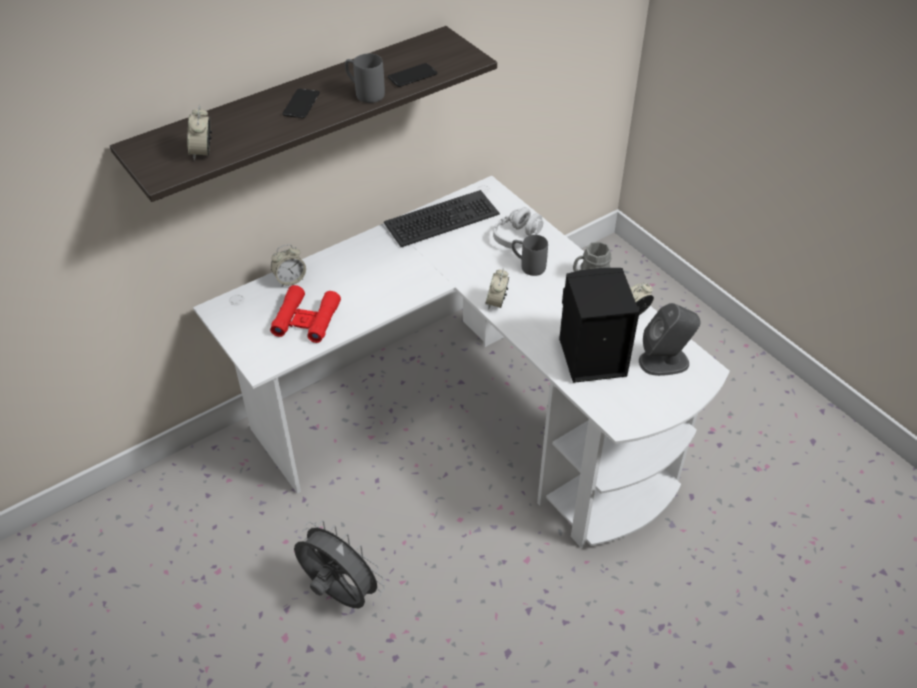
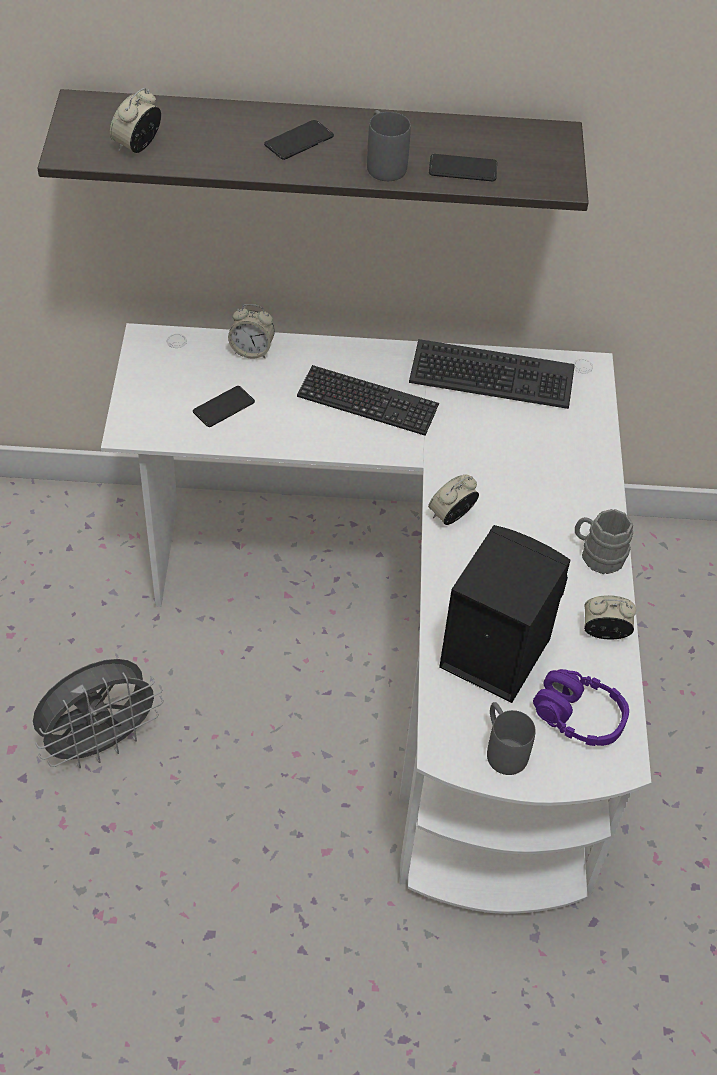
camera: 35 degrees right, 5 degrees up
red binoculars [270,285,341,343] -> phone [193,386,255,427]
grey fan [294,521,385,608] -> grey fan turned 75 degrees clockwise [33,659,164,768]
grey headphones [493,207,544,249] -> none
grey mug [512,235,548,276] -> grey mug moved to [487,702,536,775]
grey speaker [639,303,701,376] -> purple headphones [533,669,629,746]
none -> keyboard [297,365,439,436]

